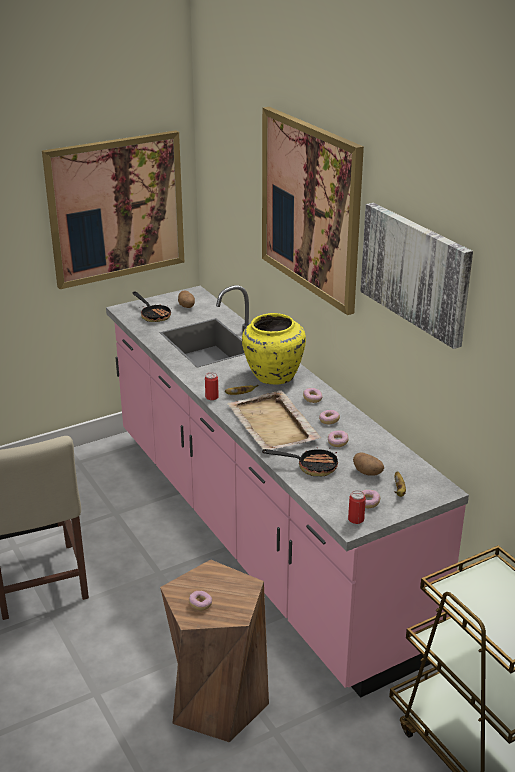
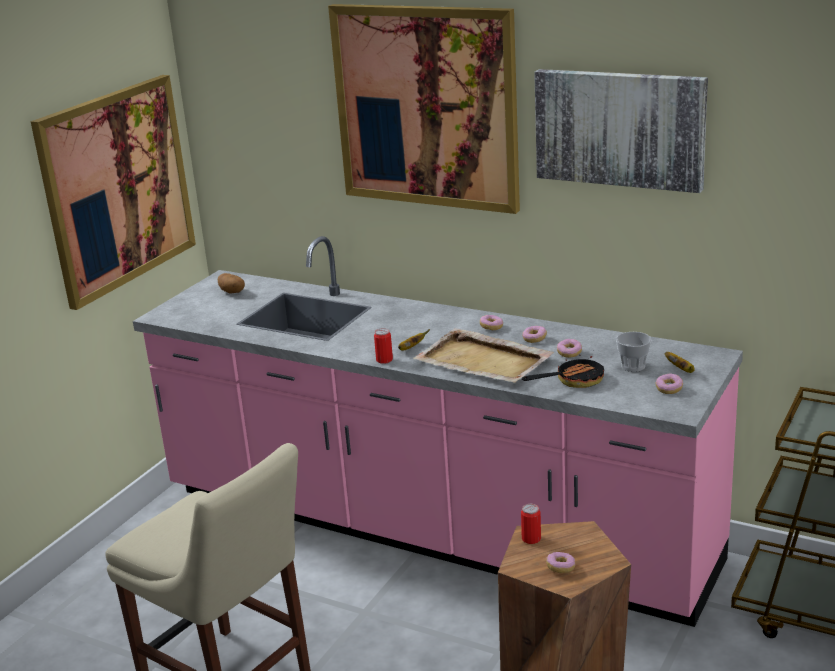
camera: 30 degrees left, 5 degrees down
frying pan [132,292,171,322] -> none
yellow vase [242,313,306,385] -> none
can [348,490,366,524] -> can moved to [521,504,541,544]
potato [353,453,384,476] -> cup [616,332,652,372]

